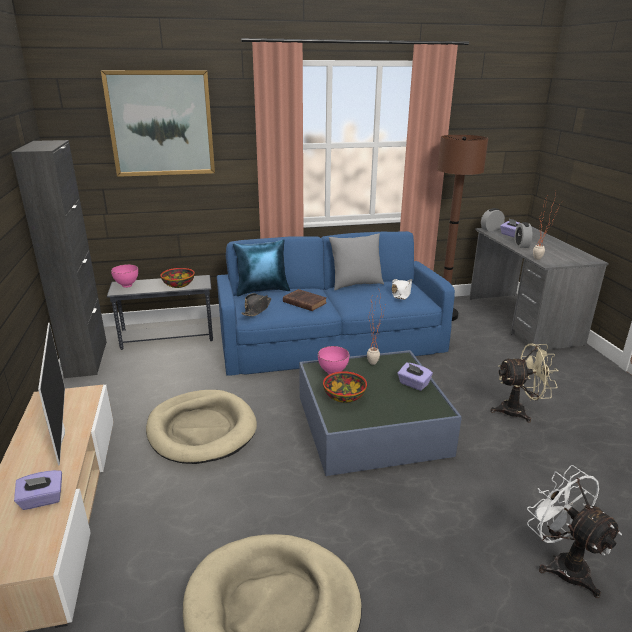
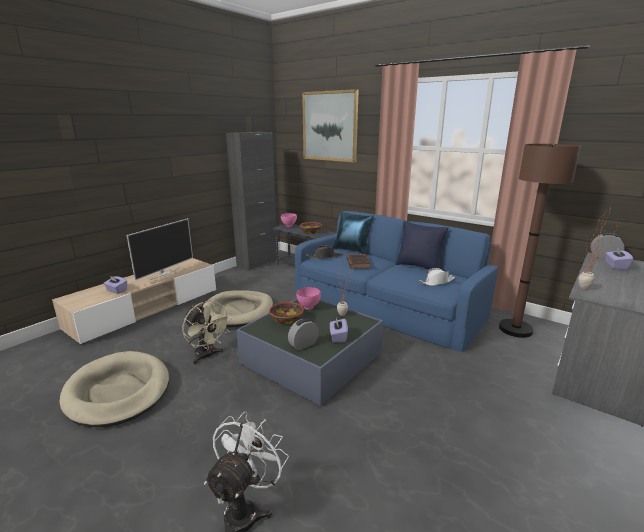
camera: 50 degrees right, 5 degrees down
grey pillow [329,234,384,290] -> blue pillow [396,221,449,269]
beige fan [490,343,558,423] -> beige fan moved to [182,301,232,364]
alarm clock [515,222,532,248] -> alarm clock moved to [288,319,319,350]

